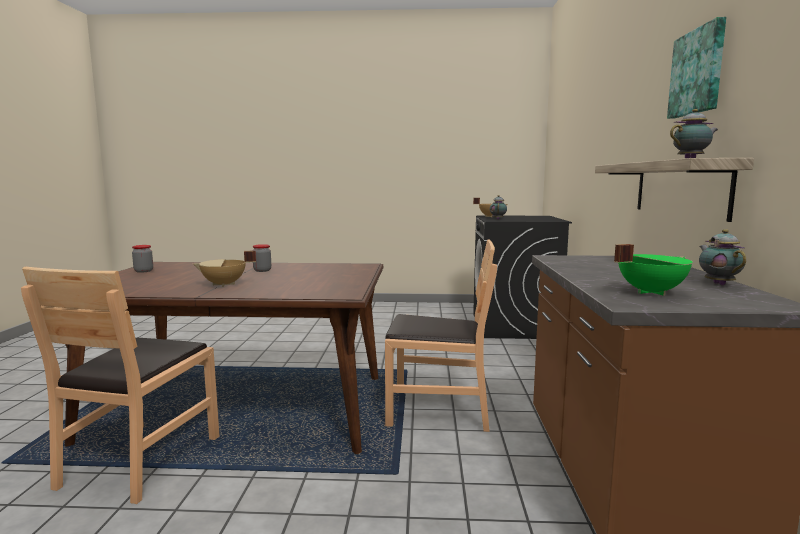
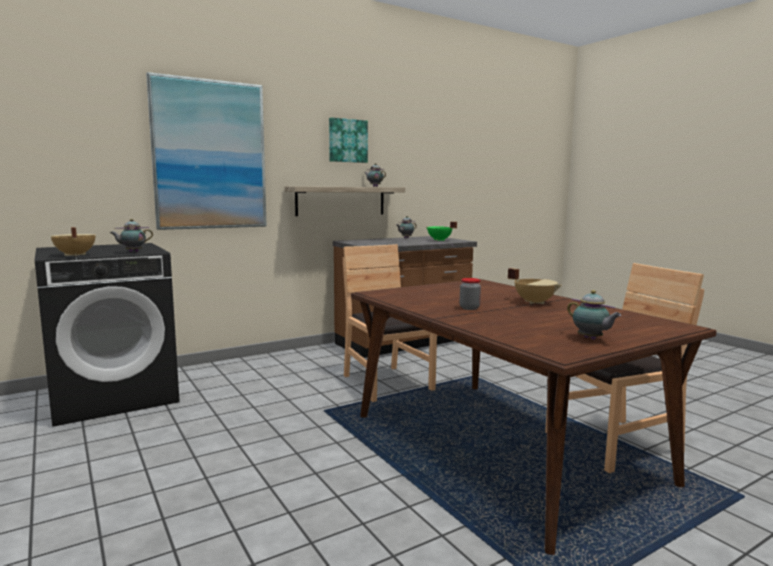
camera: 125 degrees left, 0 degrees up
jar [132,245,153,273] -> teapot [567,290,621,340]
none -> picture [146,72,267,230]

